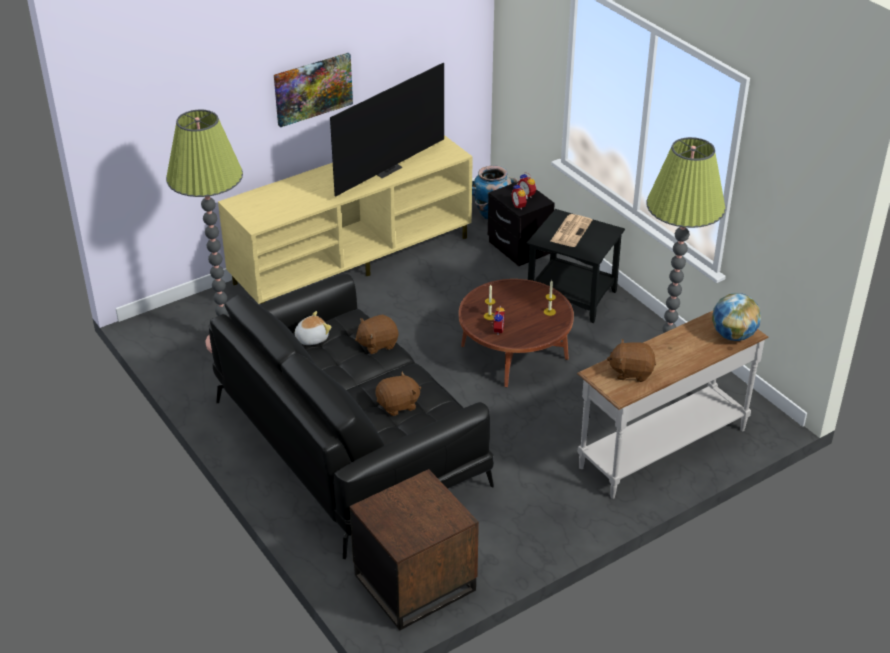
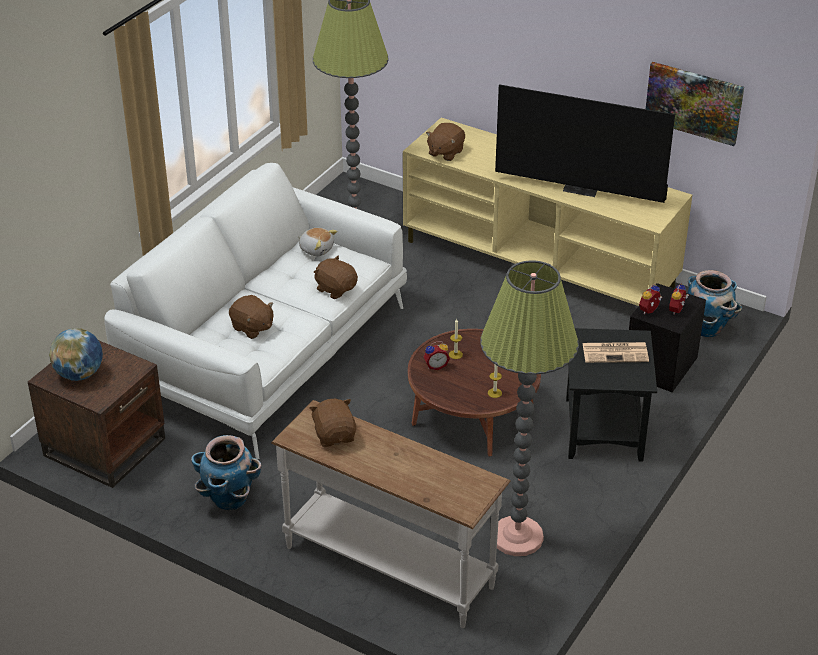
camera: 65 degrees right, 0 degrees up
black sofa [209,274,494,559] -> white sofa [104,163,407,459]
picture [274,53,353,127] -> picture moved to [646,62,744,146]
globe [712,293,761,341] -> globe moved to [49,328,103,381]
none -> planter [191,435,262,510]
none -> brown plush toy [426,123,465,161]

